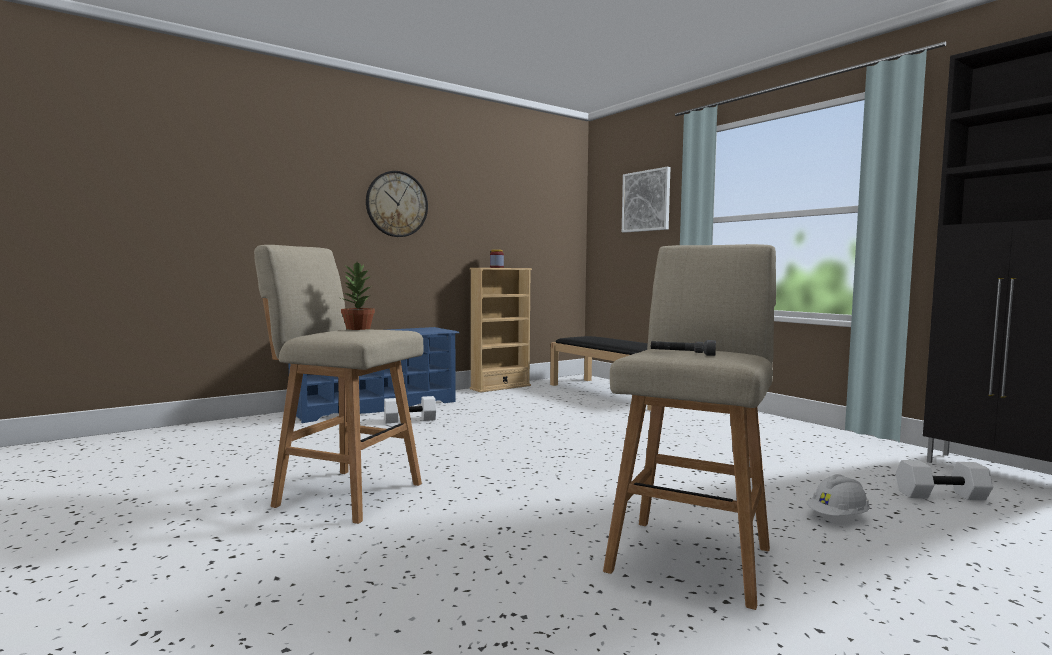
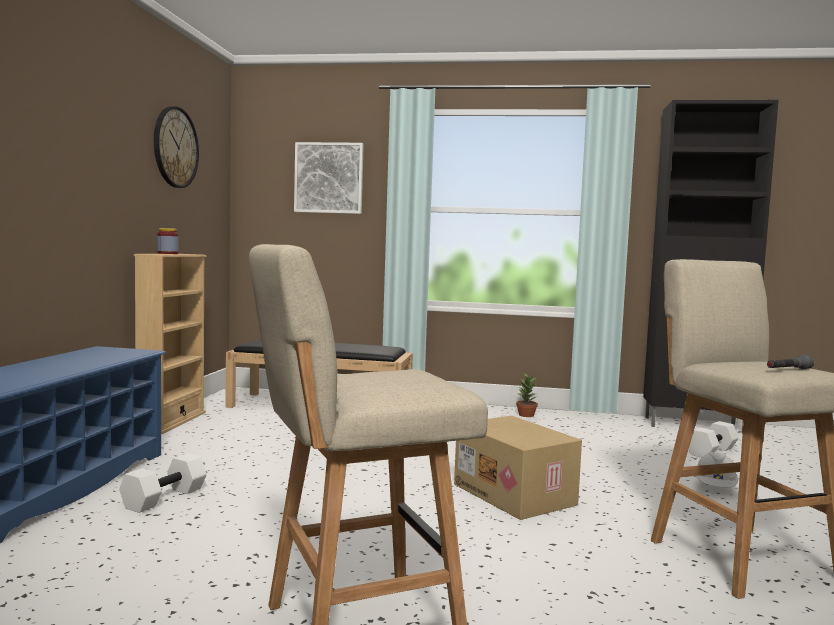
camera: 45 degrees left, 0 degrees up
potted plant [341,262,375,330] -> potted plant moved to [516,374,538,417]
wall clock [366,171,428,237] -> wall clock moved to [154,106,199,188]
none -> cardboard box [454,416,582,520]

